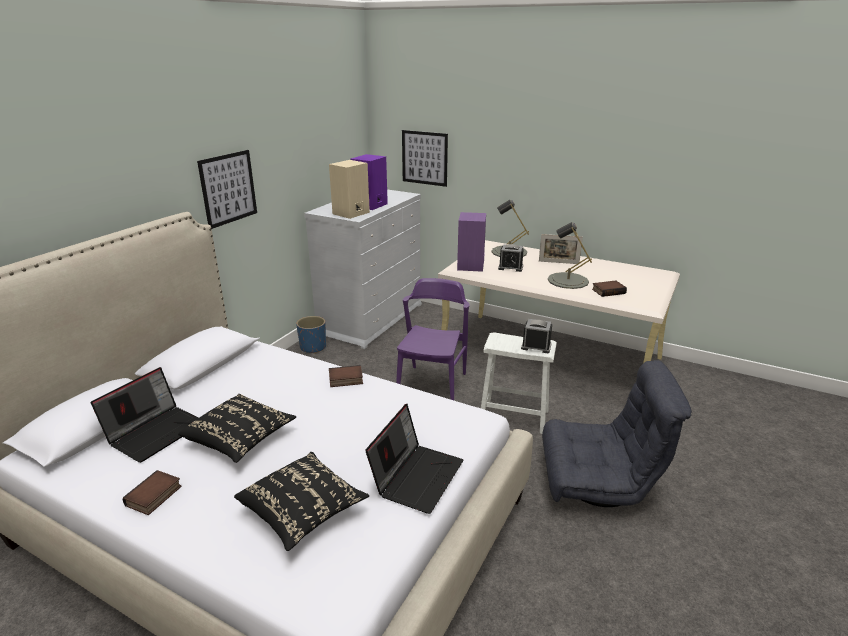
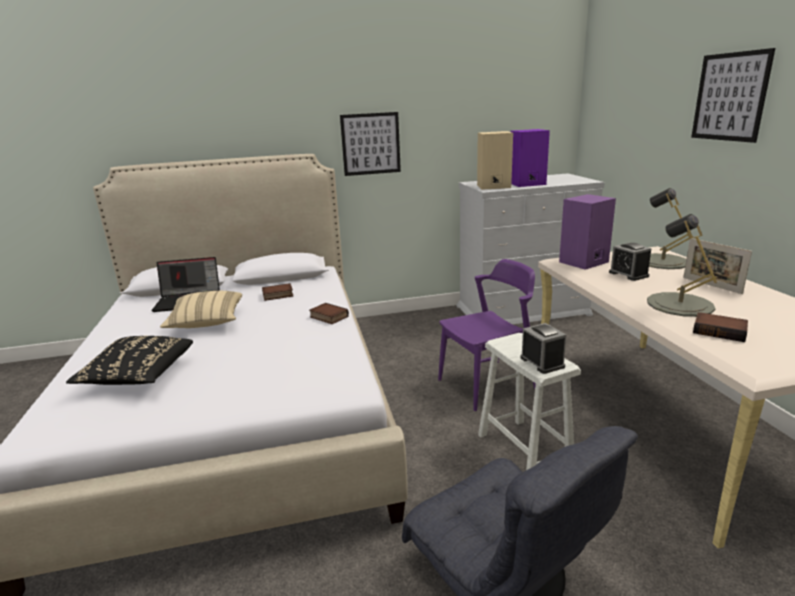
camera: 50 degrees right, 5 degrees down
book [123,470,182,515] -> book moved to [262,283,293,301]
black pillow [178,394,296,463] -> beige pillow [160,291,242,328]
blue planter [296,316,326,354] -> none
laptop [365,404,464,514] -> none
picture [402,130,448,187] -> picture moved to [691,48,775,143]

